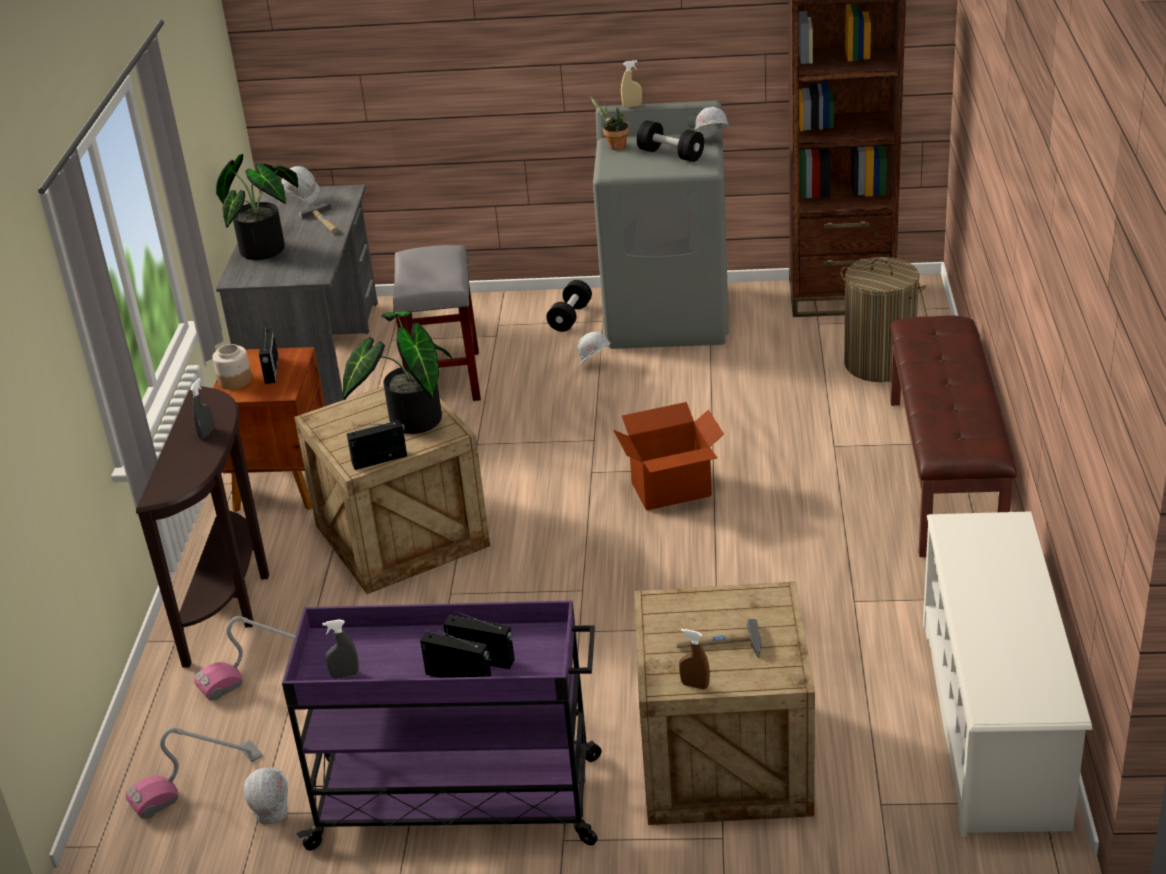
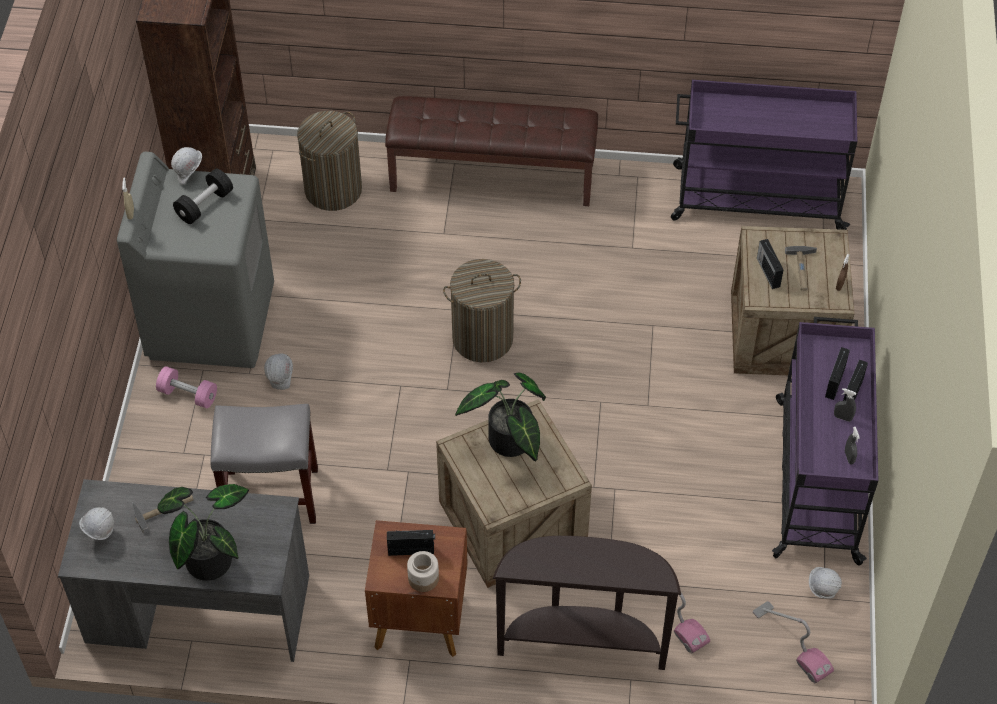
camera: 90 degrees left, 20 degrees up
grey spray bottle [190,378,214,439] -> grey spray bottle moved to [834,388,856,422]
radio [347,420,407,470] -> radio moved to [757,239,784,289]
black dumbbell [547,280,592,332] -> pink dumbbell [156,366,217,408]
potted plant [590,96,629,150] -> none
cardboard box [613,402,724,511] -> laundry basket [443,259,521,362]
white shoe rack [923,511,1092,837] -> purple cart [671,80,857,230]

